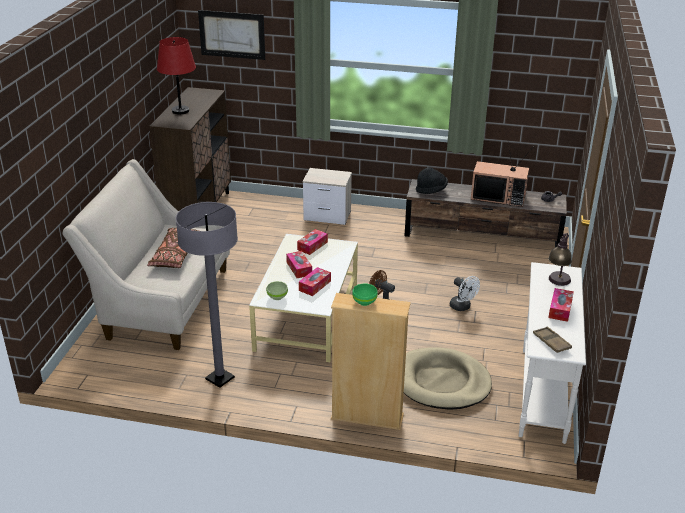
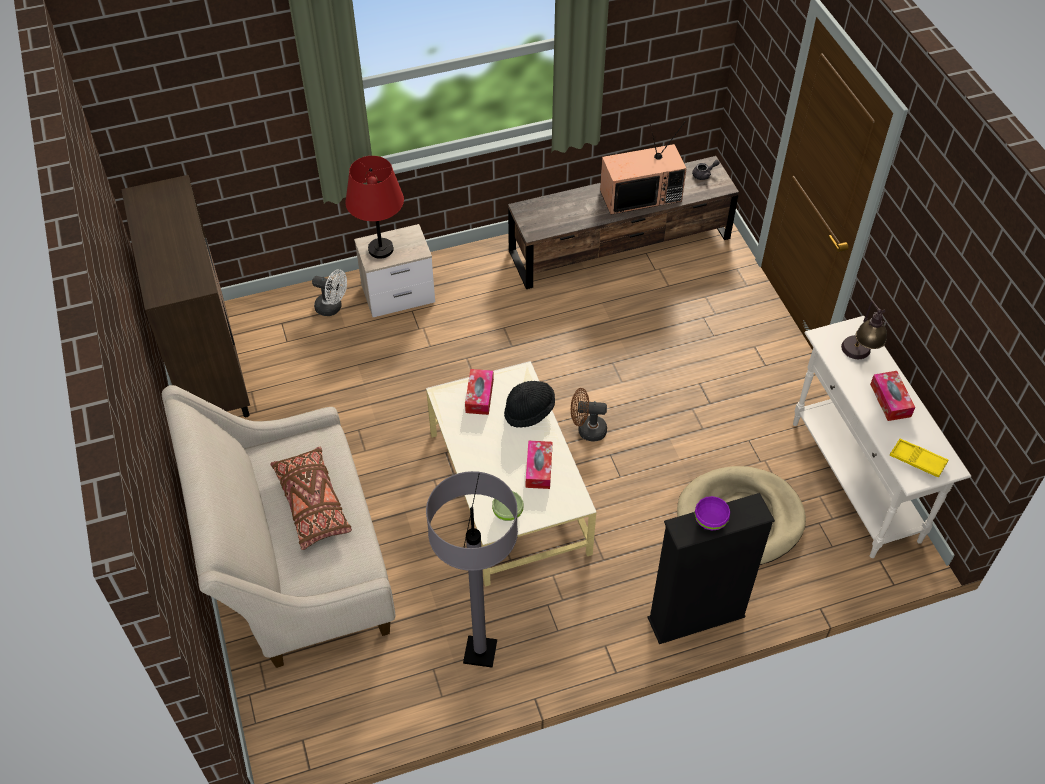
camera: 30 degrees left, 20 degrees up
red table lamp [157,37,196,115] -> red table lamp moved to [345,156,404,259]
picture [198,10,265,60] -> none
tissue box [286,251,312,278] -> none
beige bookcase [331,293,411,430] -> black bookcase [647,493,775,644]
green bowl [352,284,378,306] -> purple bowl [695,496,730,530]
black hat [416,167,448,194] -> black hat moved to [504,381,555,428]
white fan [450,276,480,311] -> white fan moved to [312,269,347,316]
brown tray [533,327,572,353] -> yellow tray [890,439,948,478]

